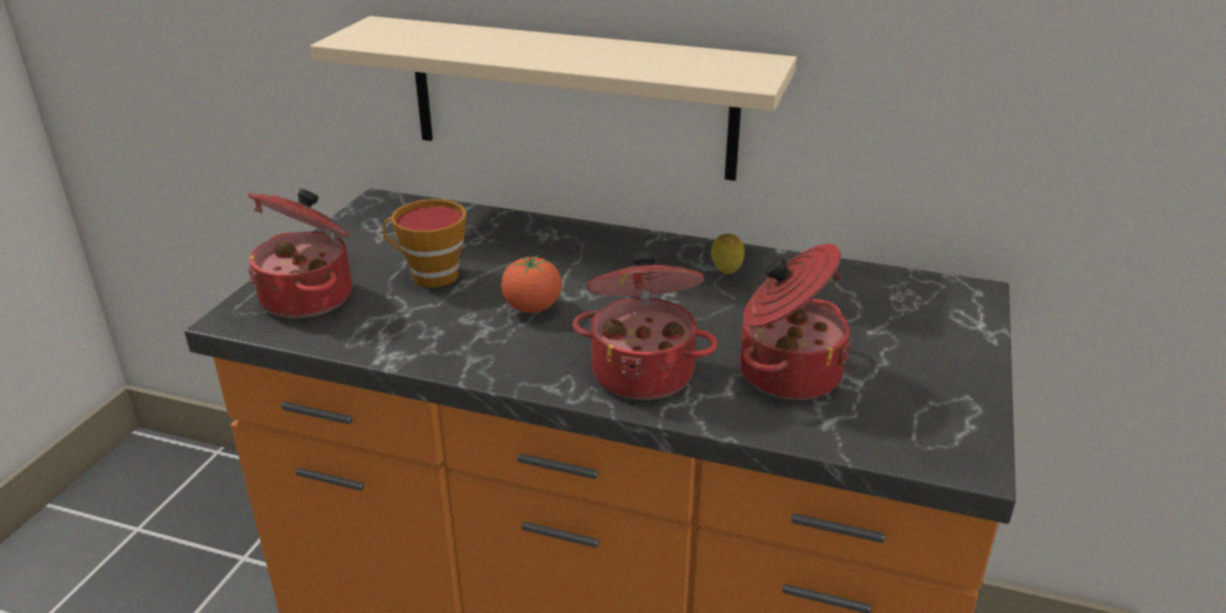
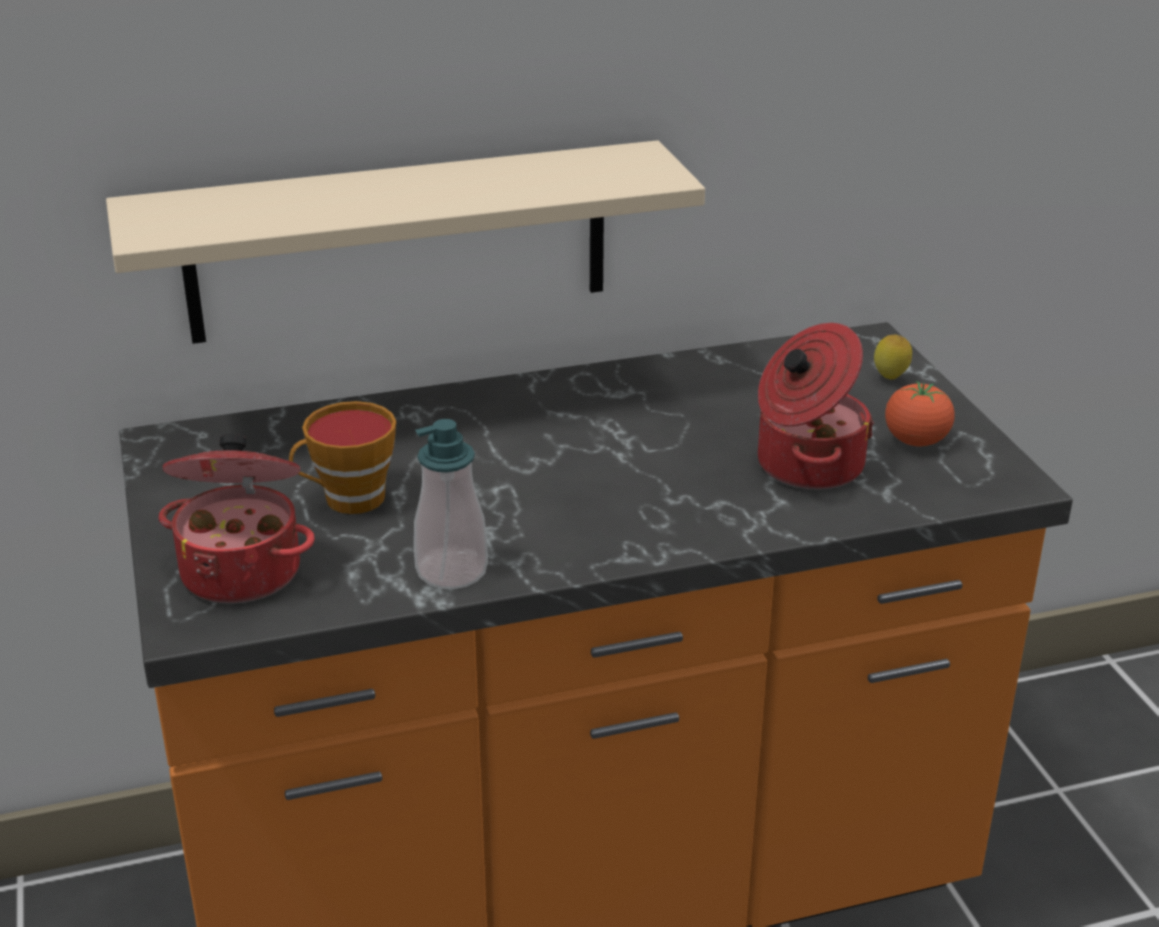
camera: 35 degrees left, 0 degrees up
tomato [501,255,562,313] -> tomato moved to [885,381,955,446]
cooking pot [572,252,717,400] -> none
lemon [711,233,745,274] -> lemon moved to [874,335,912,380]
none -> soap dispenser [414,419,488,589]

